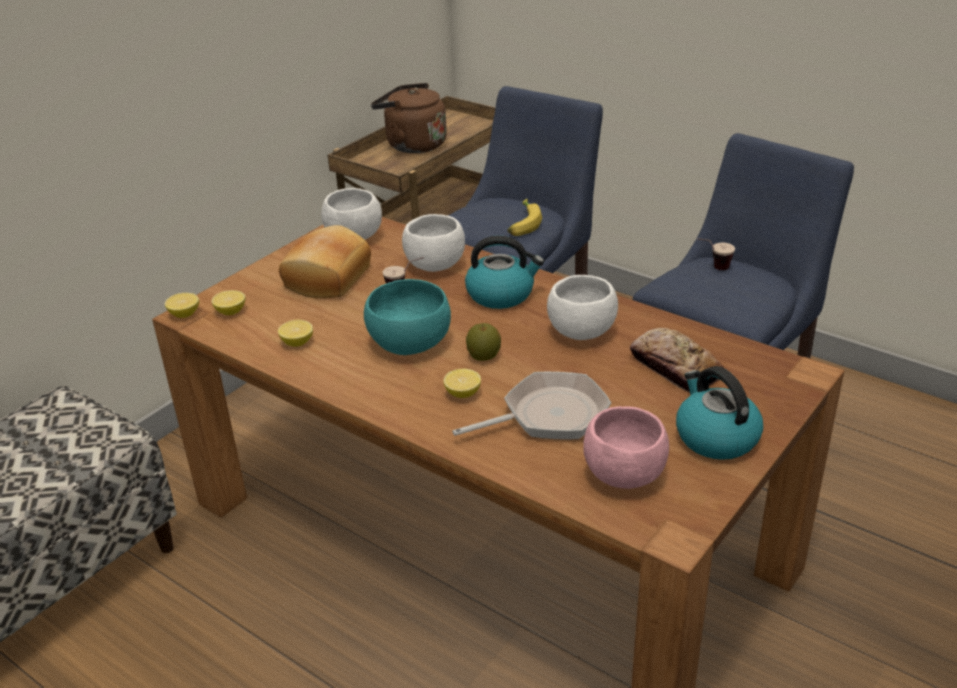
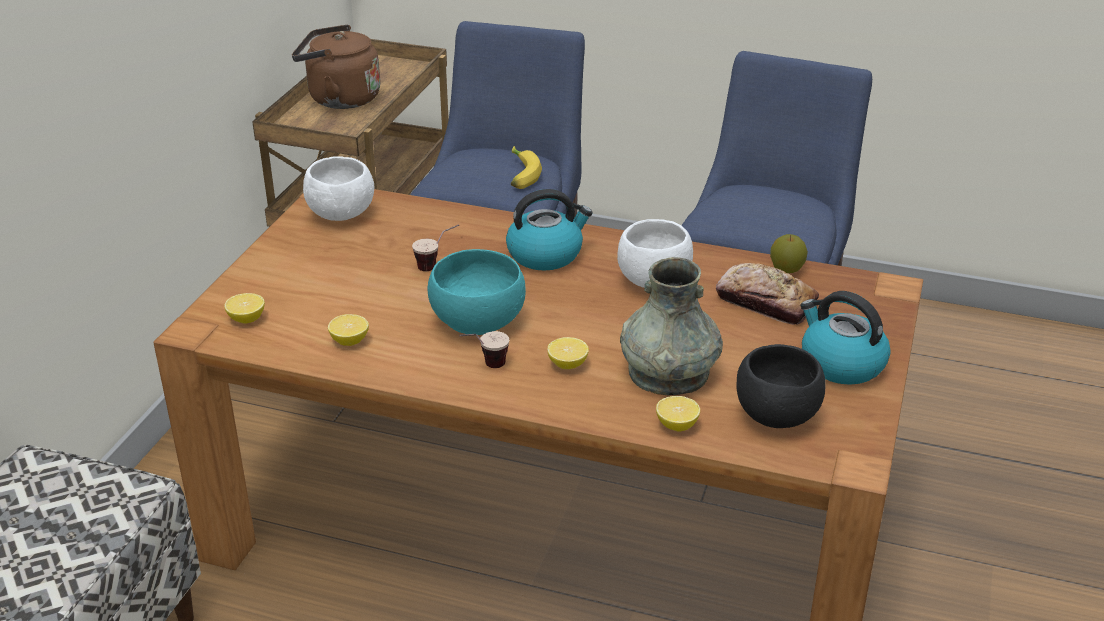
camera: 20 degrees left, 0 degrees up
lemon [165,293,199,318] -> lemon moved to [656,396,700,432]
bread [279,225,371,298] -> none
white bowl [402,214,465,272] -> none
frying pan [452,372,611,440] -> grey vase [620,257,723,395]
apple [466,323,501,361] -> apple moved to [770,234,808,273]
pink bowl [583,406,669,489] -> black bowl [736,344,826,428]
cup [697,238,735,270] -> cup moved to [459,331,509,368]

